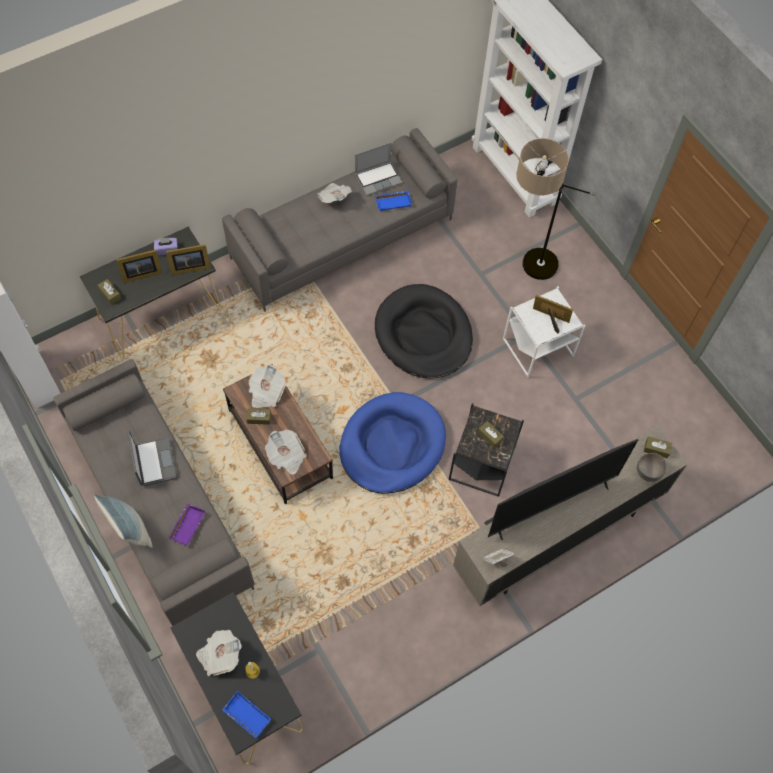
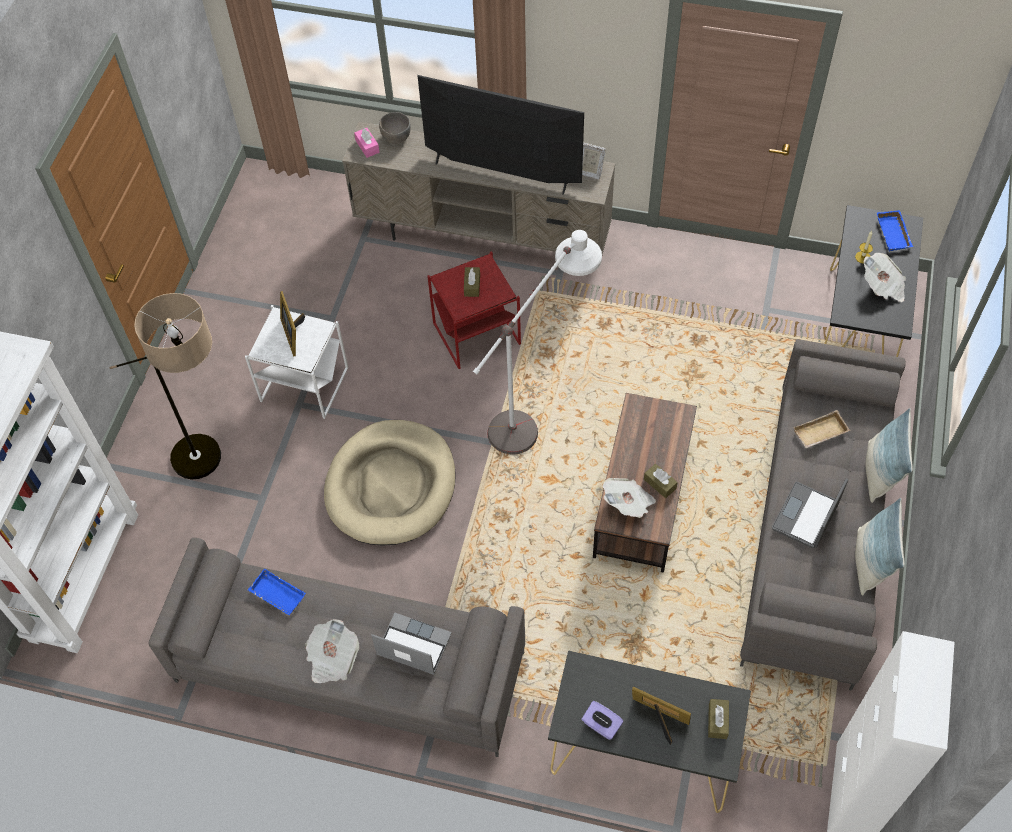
camera: 130 degrees left, 5 degrees down
picture frame [166,244,211,275] -> none
purple tray [169,503,206,546] -> beige tray [793,410,850,448]
newspaper [265,430,307,475] -> none
blue dog bed [340,392,446,494] -> white floor lamp [473,230,602,455]
laptop [355,142,402,196] -> laptop moved to [371,613,452,675]
black dog bed [375,284,473,379] -> beige dog bed [324,420,456,546]
black side table [449,403,524,497] -> red side table [427,251,521,369]
brown tissue box [643,436,672,458] -> pink tissue box [354,128,380,158]
none -> pillow [855,498,904,595]

